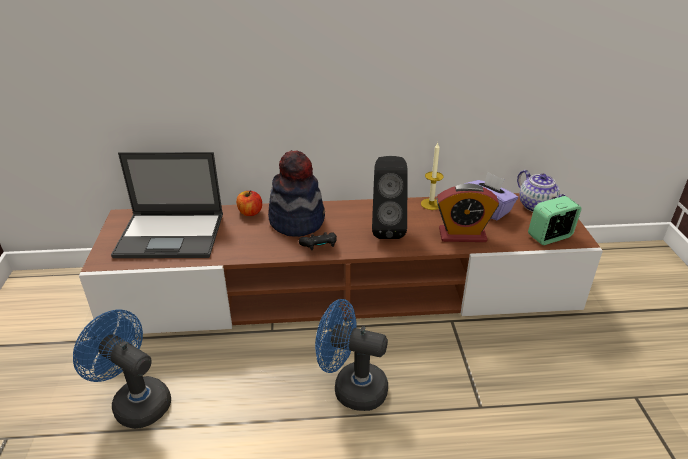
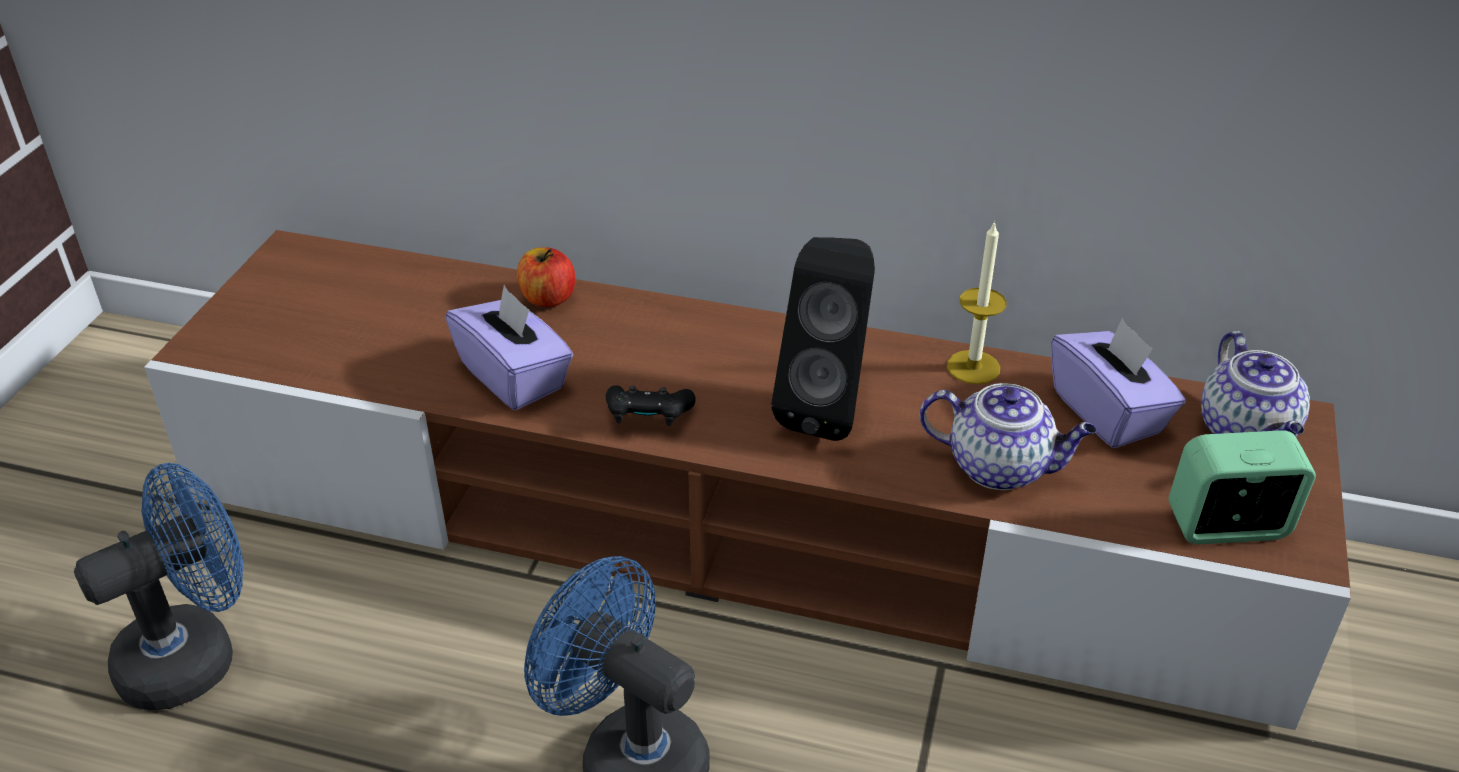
camera: 20 degrees right, 5 degrees up
blue fan [73,309,171,429] -> blue fan turned 90 degrees clockwise [74,463,243,710]
laptop [111,152,223,258] -> none
hat [268,150,325,237] -> none
alarm clock [436,183,499,242] -> teapot [920,383,1097,490]
none -> purple tissue box [445,285,573,410]

